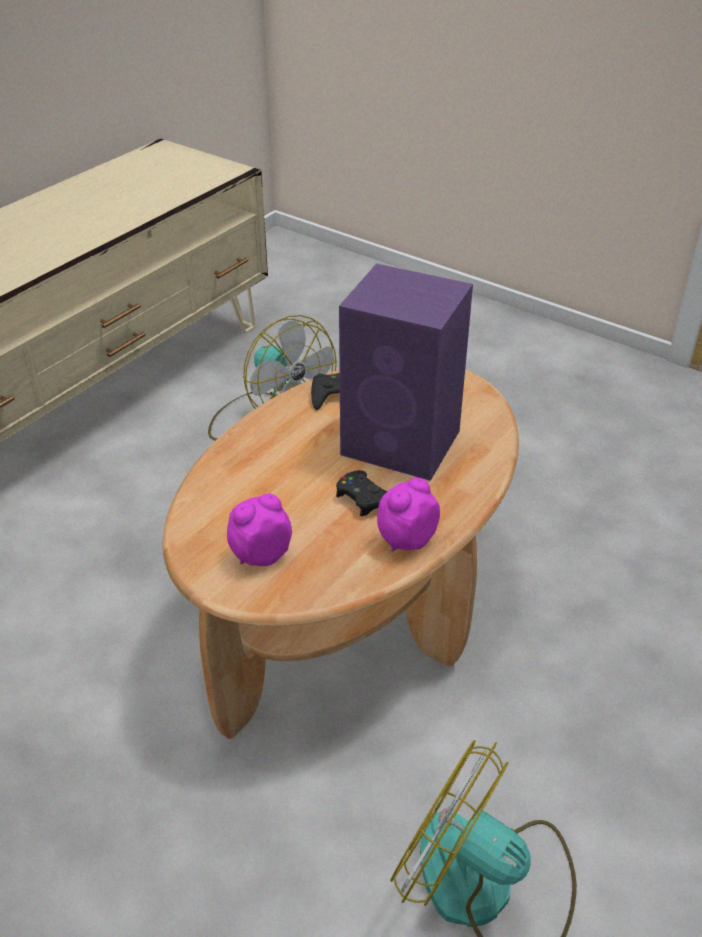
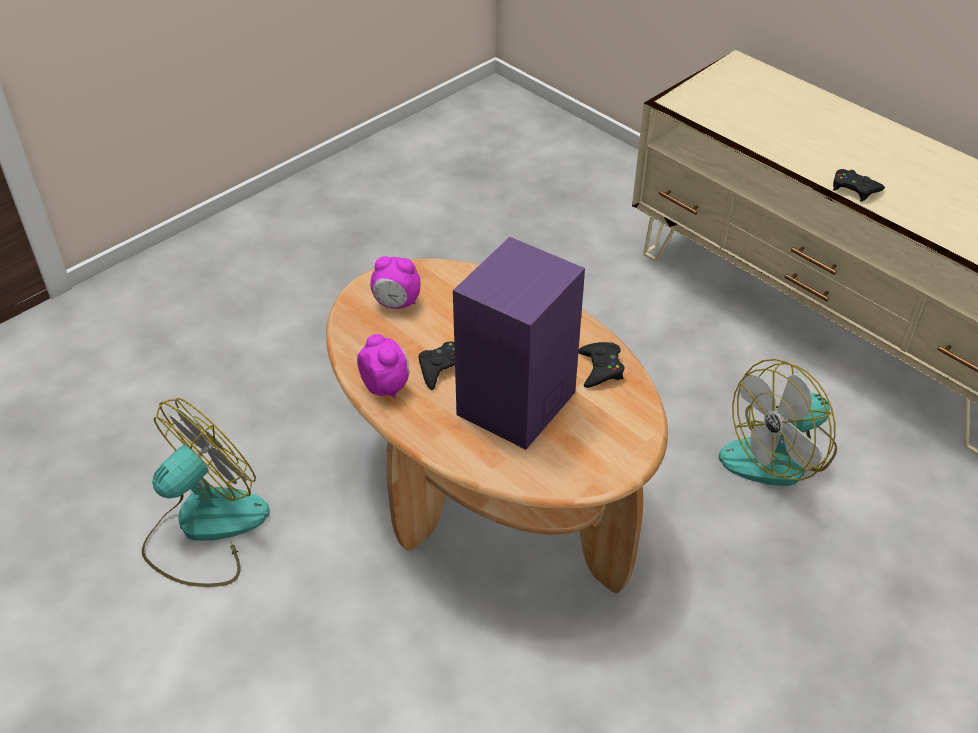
camera: 100 degrees right, 5 degrees up
alarm clock [227,493,292,566] -> alarm clock turned 120 degrees clockwise [370,256,420,309]
none -> black game controller [833,169,885,202]

